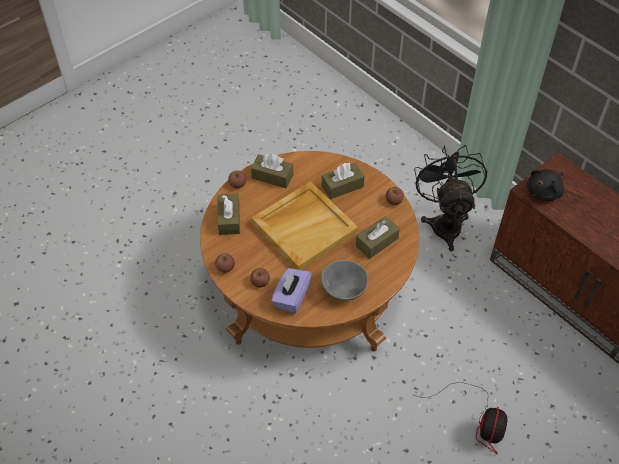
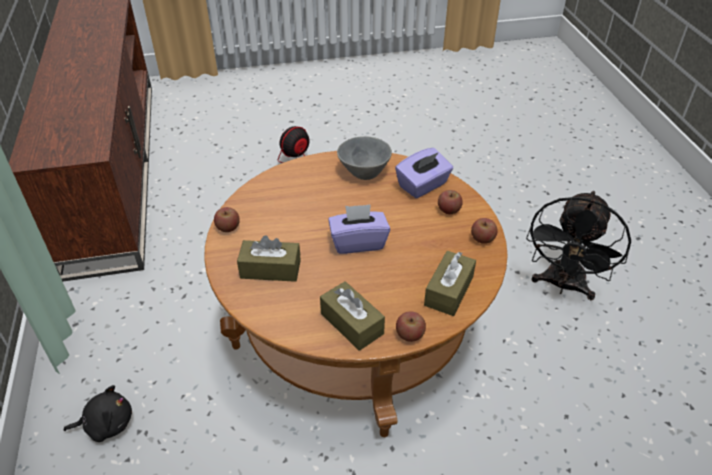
camera: 150 degrees left, 10 degrees down
beige tray [251,181,358,270] -> purple tissue box [328,204,390,254]
brown tissue box [356,216,400,259] -> none
black fan [414,145,487,251] -> black fan moved to [526,191,631,300]
black plush toy [527,169,564,201] -> black plush toy moved to [64,385,132,442]

